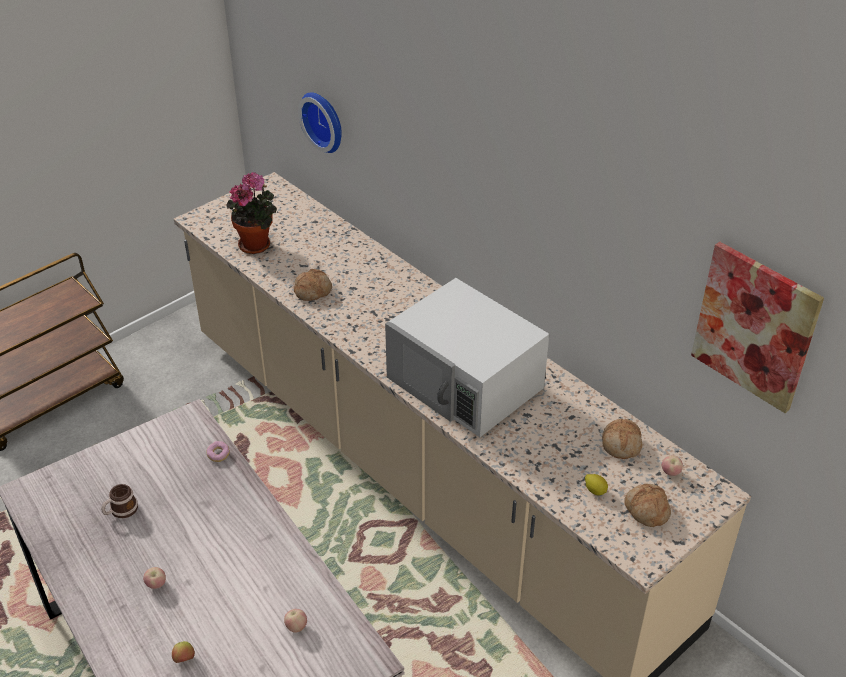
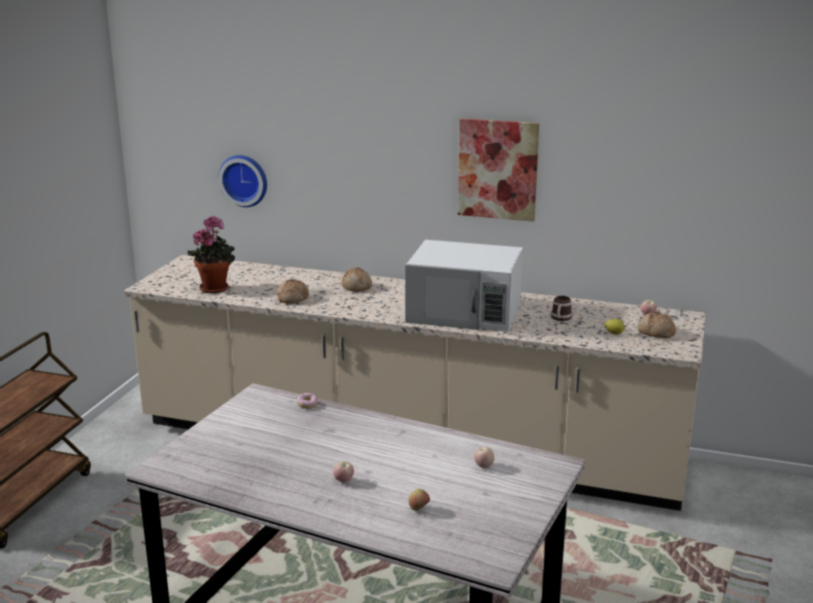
camera: 30 degrees left, 20 degrees down
mug [101,484,138,518] -> mug moved to [551,296,572,321]
bread [602,419,642,459] -> bread moved to [341,268,372,292]
picture [691,242,824,413] -> picture moved to [458,118,539,222]

